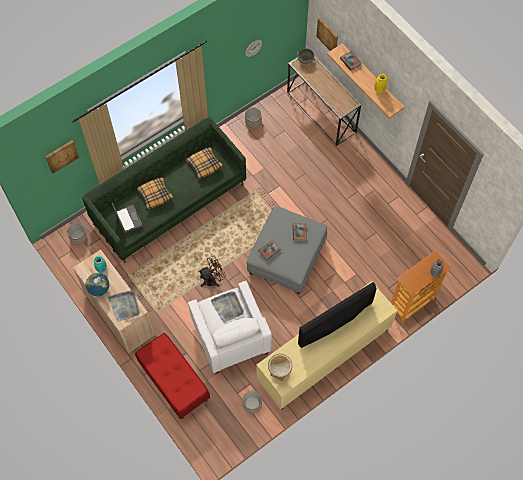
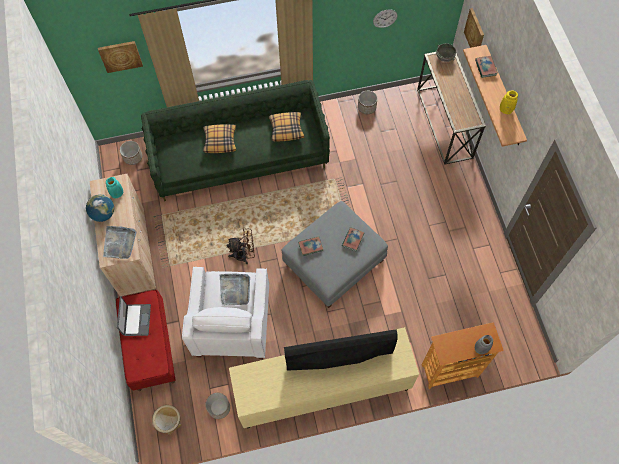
camera: 25 degrees right, 0 degrees up
laptop [112,203,142,233] -> laptop moved to [117,296,151,336]
vase [268,354,292,381] -> vase moved to [152,405,182,435]

